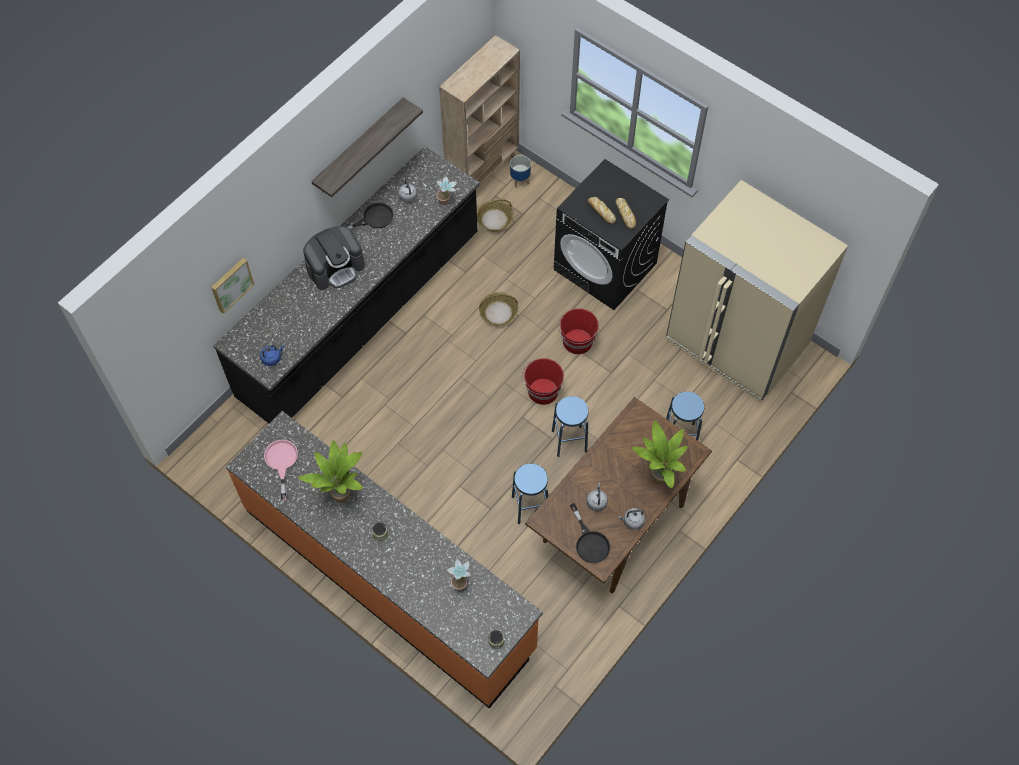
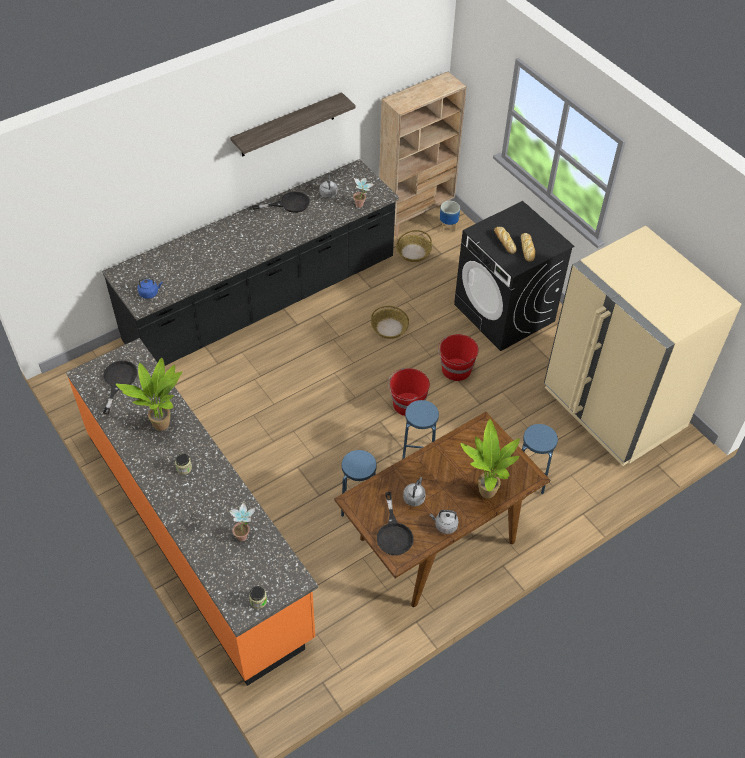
camera: 15 degrees right, 10 degrees down
picture [211,258,254,314] -> none
pink frying pan [264,440,298,501] -> black frying pan [103,361,138,414]
coffee machine [303,226,365,290] -> none

